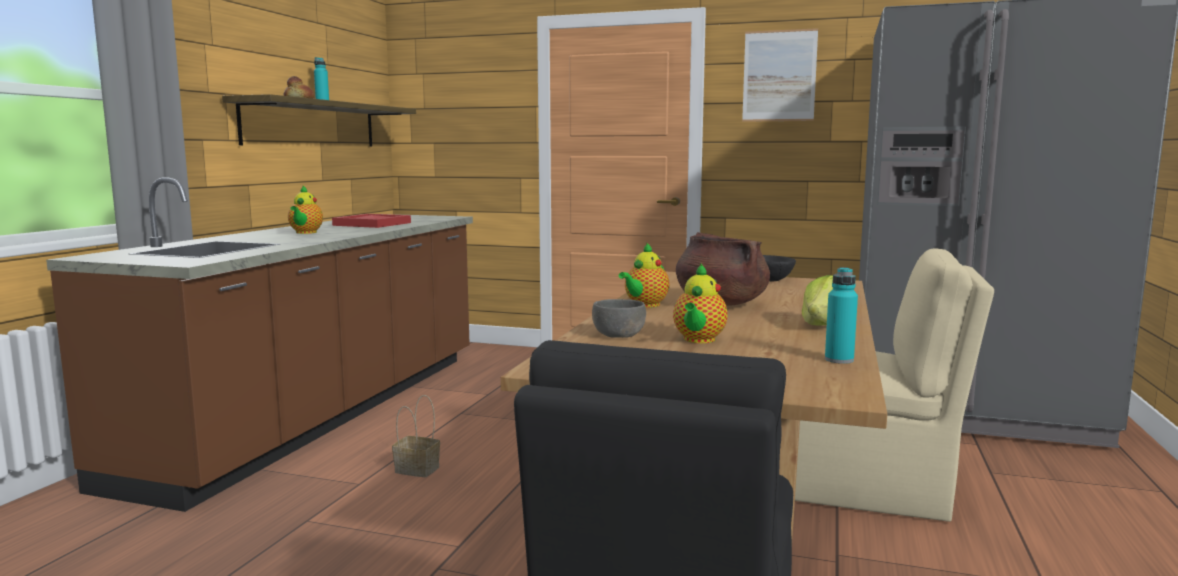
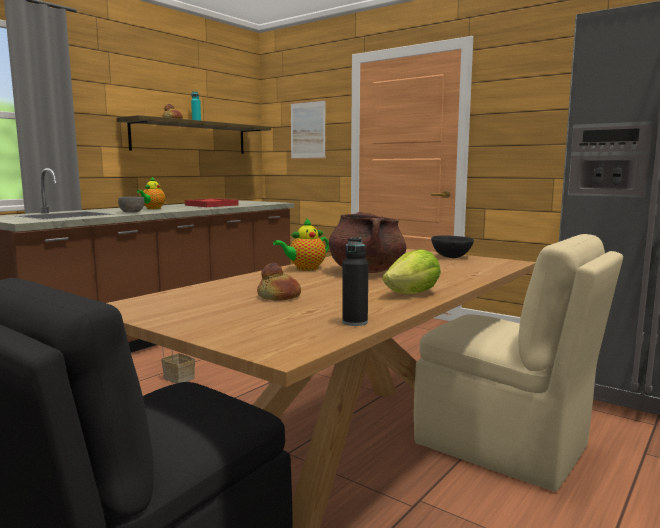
camera: 20 degrees right, 0 degrees up
grey bowl [592,299,646,338] -> grey bowl moved to [118,197,145,213]
teapot [673,264,727,343] -> bread [257,263,301,301]
picture [742,28,818,122] -> picture moved to [290,100,326,159]
turquoise bottle [825,267,858,364] -> black bottle [342,237,368,326]

